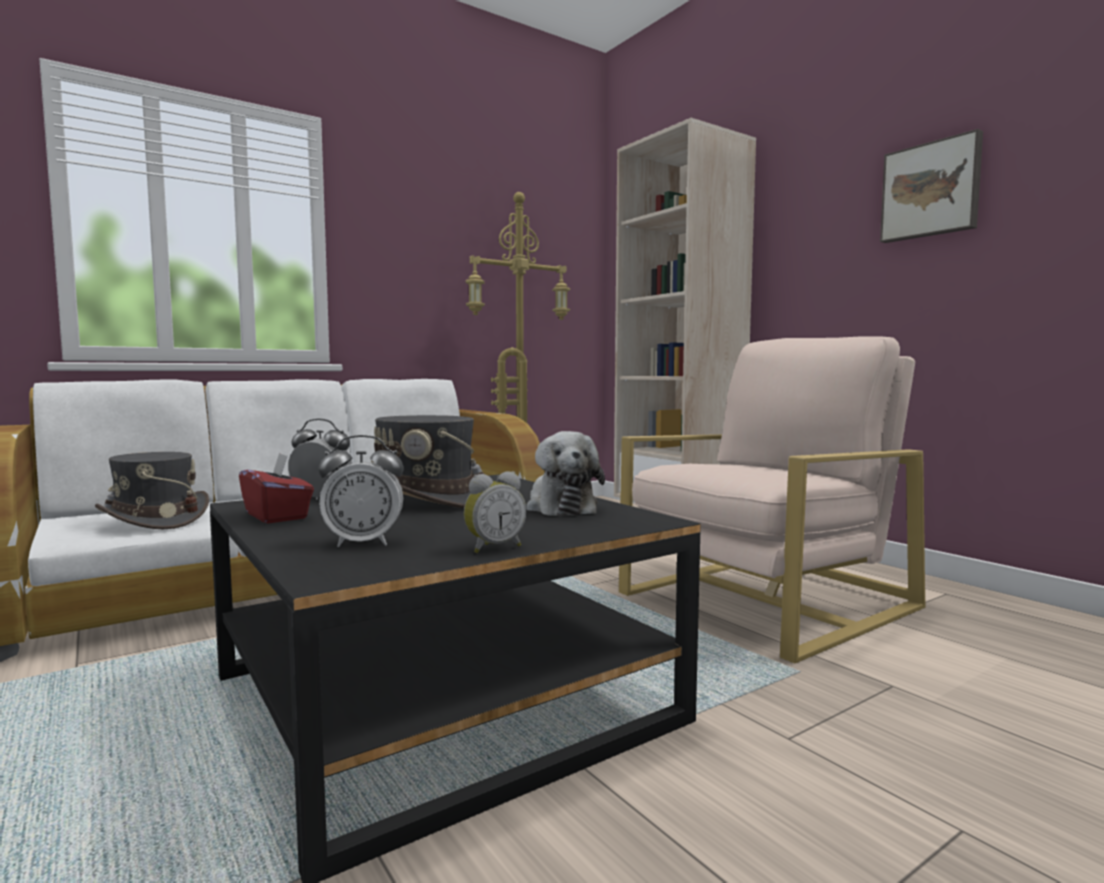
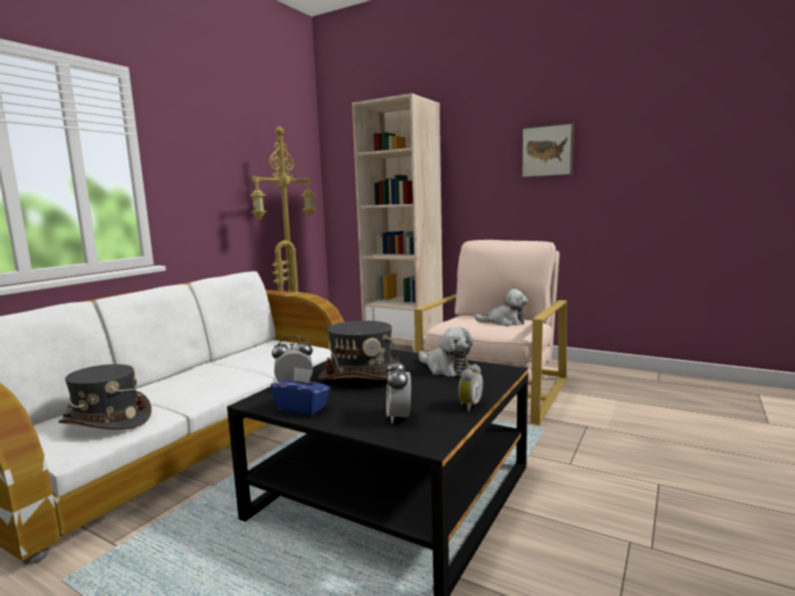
camera: 25 degrees left, 5 degrees up
red tissue box [239,453,314,523] -> blue tissue box [270,367,331,416]
alarm clock [318,435,404,547] -> alarm clock turned 120 degrees clockwise [386,356,411,424]
none -> plush toy [475,289,528,326]

